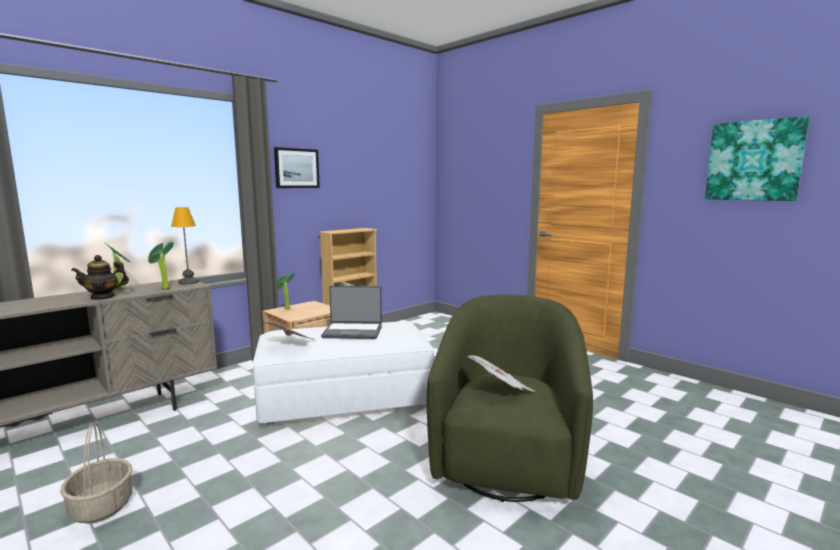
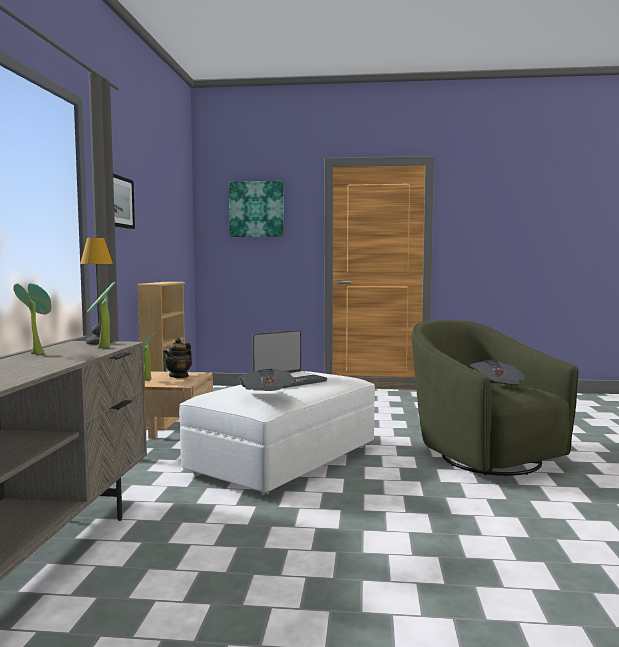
camera: 40 degrees left, 5 degrees down
basket [60,423,132,523] -> none
teapot [71,255,129,300] -> teapot moved to [164,338,192,378]
picture [705,116,809,201] -> picture moved to [229,181,284,237]

